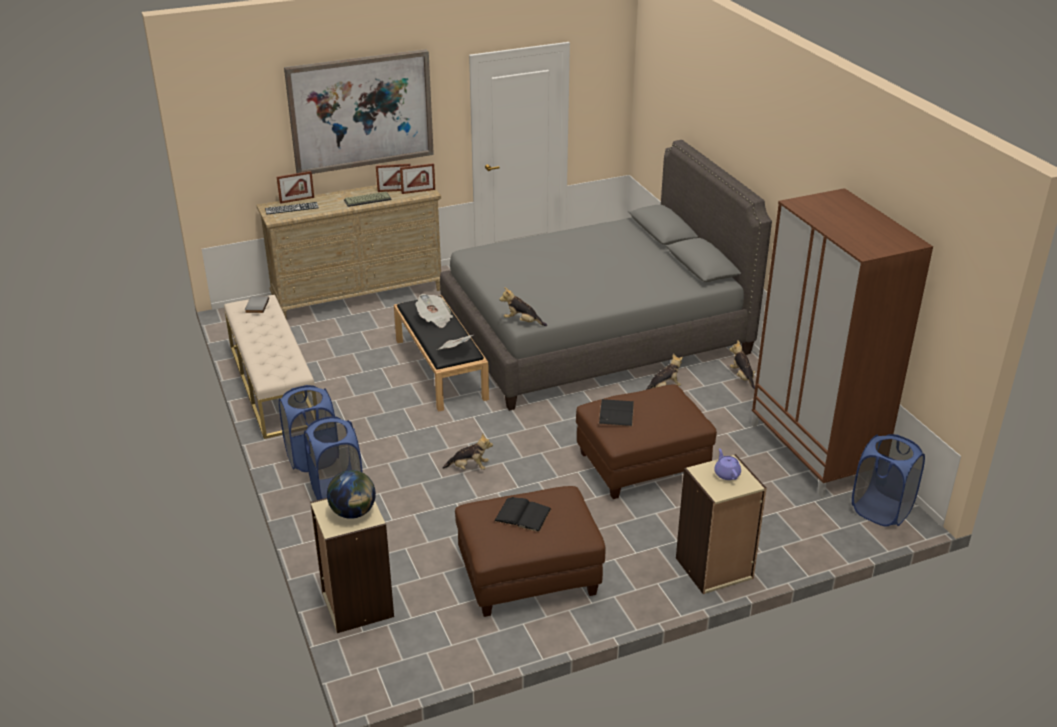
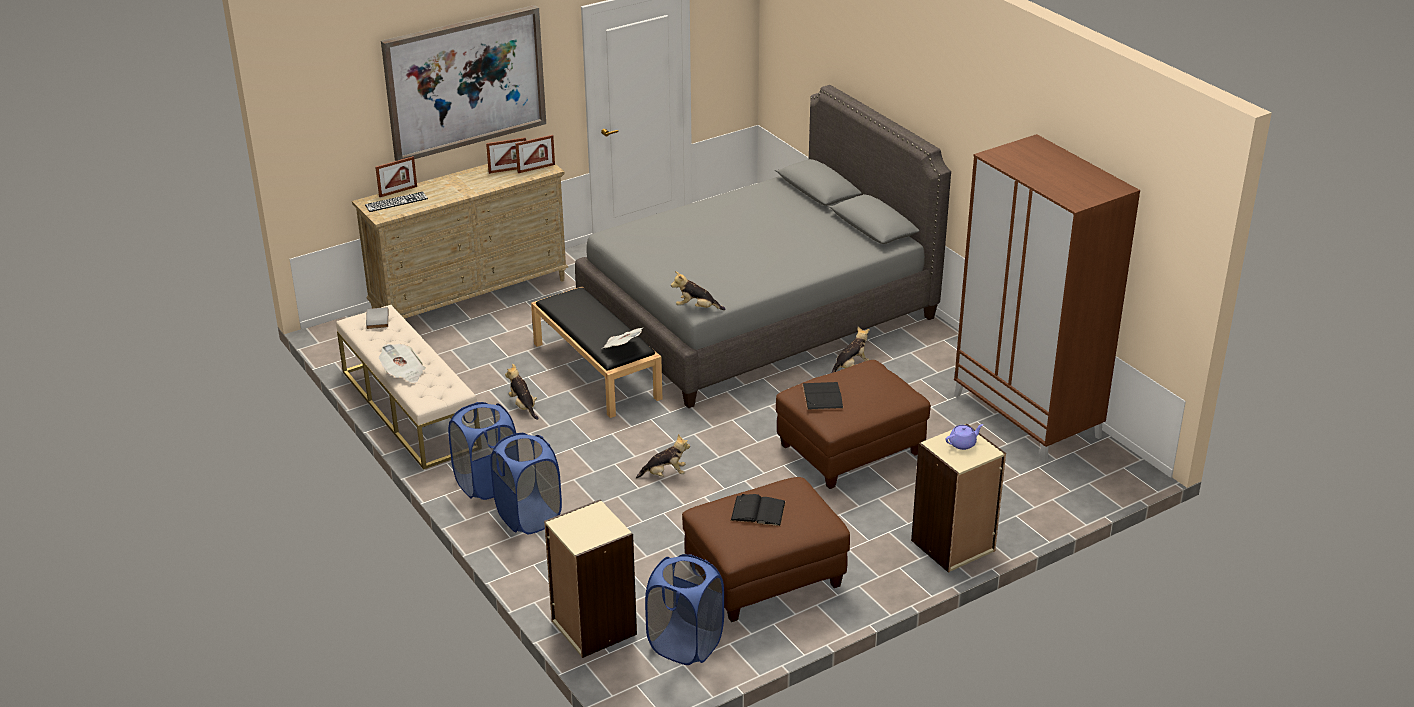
camera: 10 degrees left, 0 degrees up
globe [327,470,376,519] -> none
keyboard [344,191,392,207] -> none
newspaper [415,294,453,328] -> newspaper moved to [379,344,426,383]
purple teapot [714,448,741,480] -> purple teapot turned 90 degrees clockwise [946,424,983,450]
plush toy [730,340,755,389] -> plush toy moved to [505,364,539,420]
blue laundry basket [852,434,925,527] -> blue laundry basket moved to [645,554,724,665]

